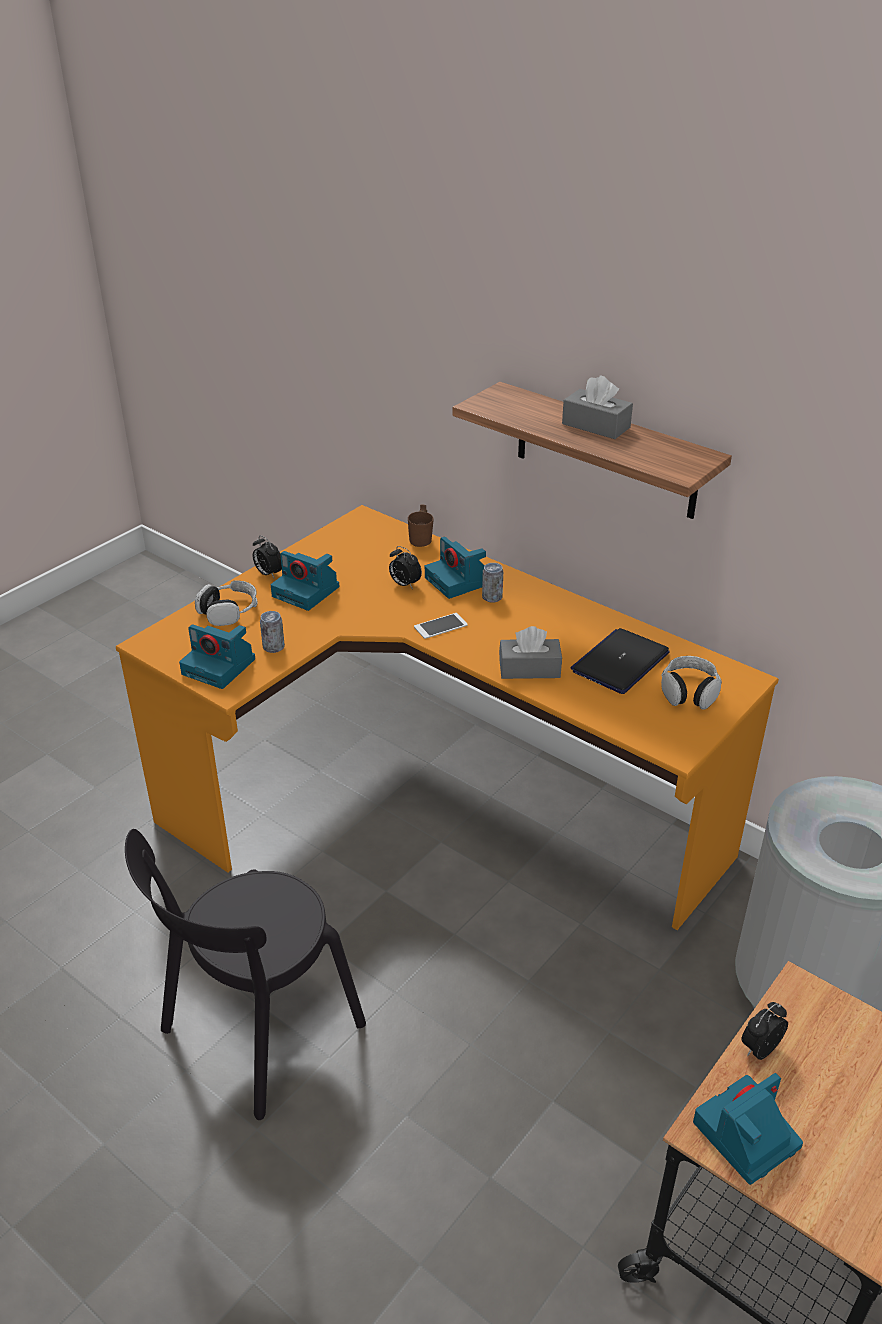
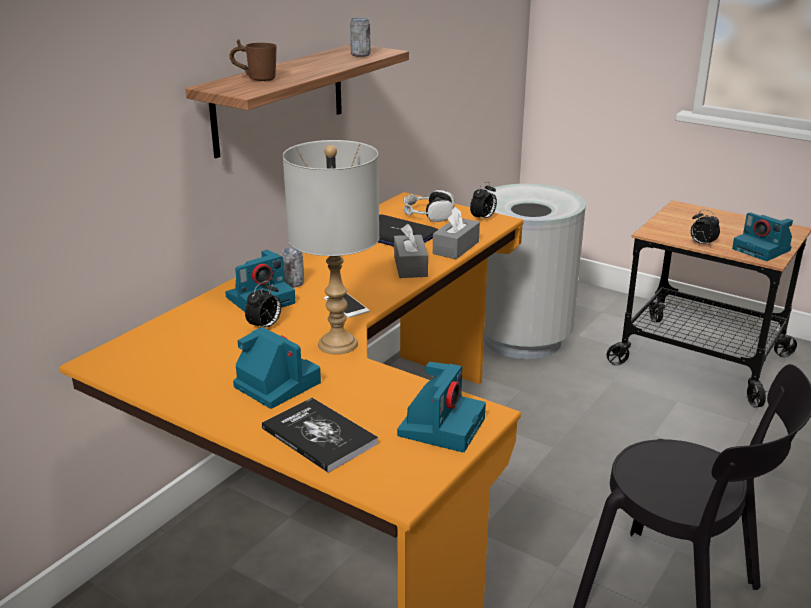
camera: 95 degrees left, 10 degrees down
headphones [195,581,258,626] -> book [262,398,379,473]
alarm clock [253,535,282,579] -> alarm clock moved to [470,182,497,221]
can [260,611,285,653] -> can moved to [350,18,371,57]
camera [271,551,339,611] -> camera turned 75 degrees counterclockwise [233,327,321,409]
brown mug [408,505,434,547] -> brown mug moved to [230,39,277,81]
grey tissue box [562,376,633,439] -> grey tissue box moved to [433,207,480,259]
none -> grey table lamp [283,140,379,354]

